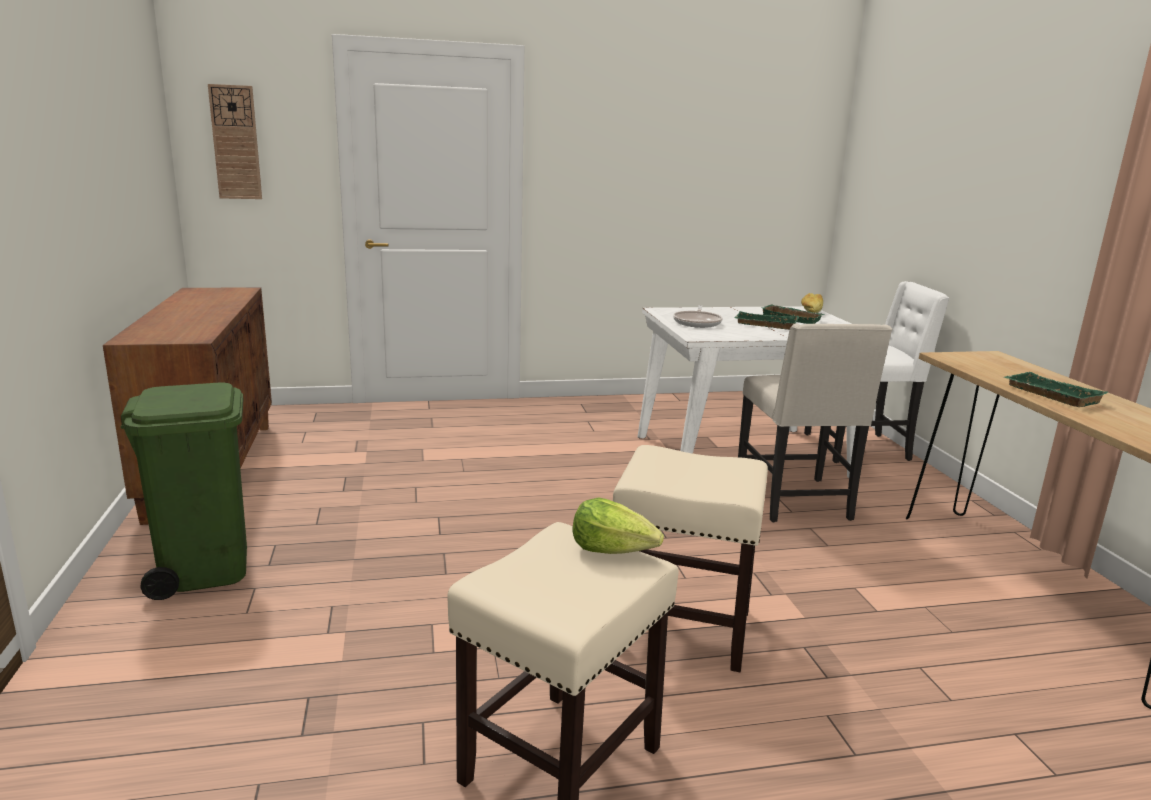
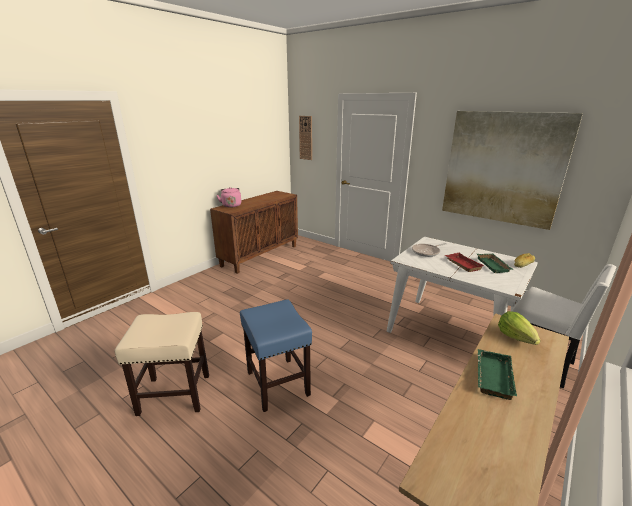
camera: 50 degrees right, 5 degrees up
green trash can [120,383,247,600] -> none
lettuce [572,497,664,554] -> lettuce moved to [498,311,541,345]
beige stool [613,445,768,672] -> blue stool [240,299,312,412]
green tray [735,311,799,330] -> red tray [445,253,484,272]
beige chair [738,324,892,522] -> none
none -> pink kettle [217,187,241,207]
none -> picture [442,111,583,230]

